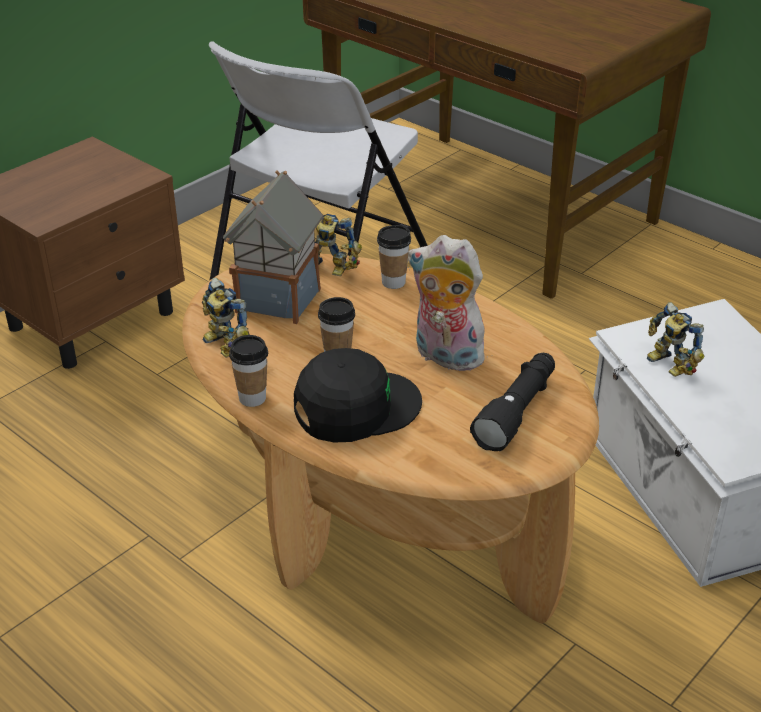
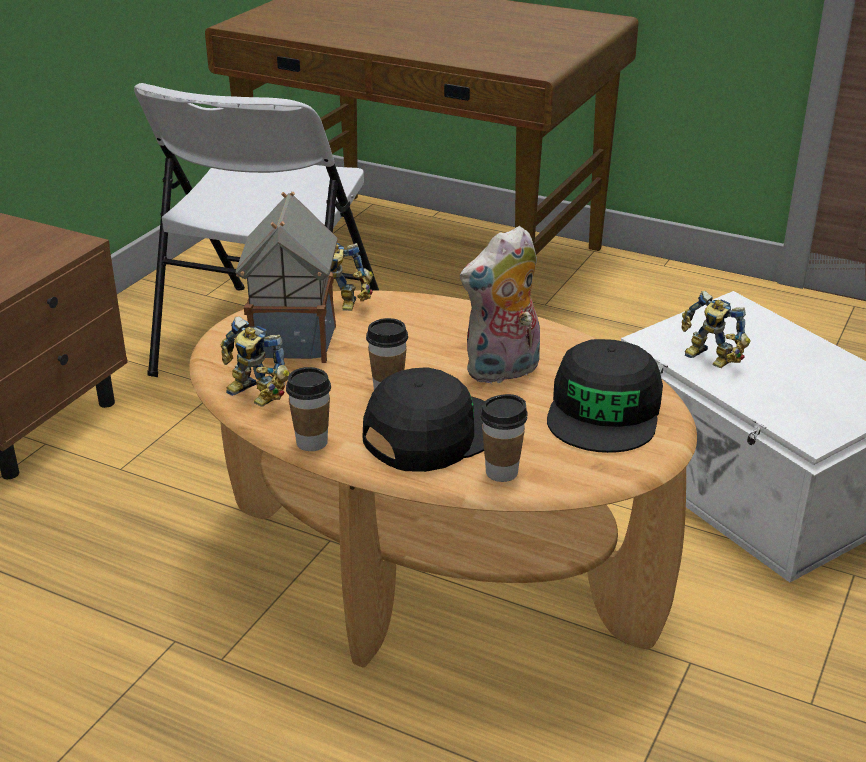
camera: 15 degrees left, 5 degrees down
cup [377,225,411,289] -> cup moved to [480,394,528,482]
plush toy [408,235,485,371] -> plush toy turned 45 degrees counterclockwise [460,226,540,383]
black flashlight [470,353,555,452] -> black cap [547,339,663,453]

